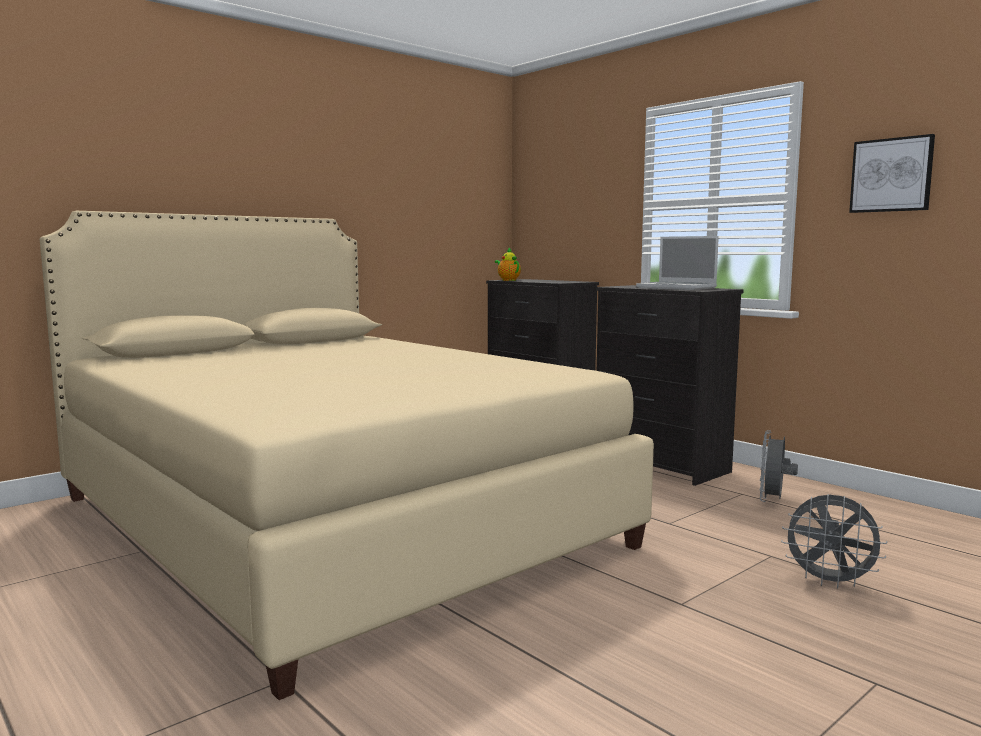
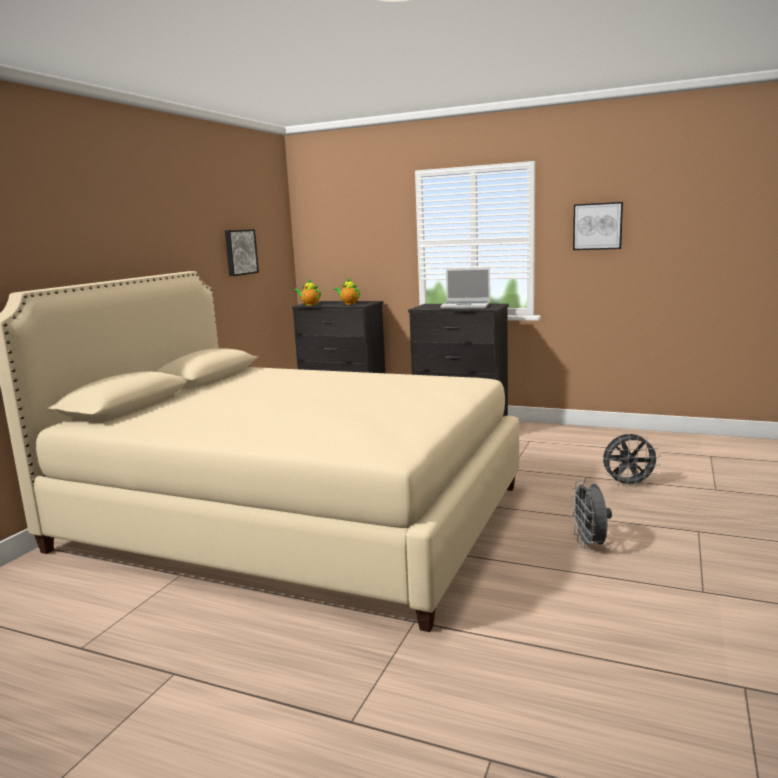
camera: 25 degrees left, 5 degrees up
grey fan [759,430,798,502] -> grey fan moved to [570,480,612,550]
none -> picture [225,229,259,276]
none -> teapot [334,277,360,305]

